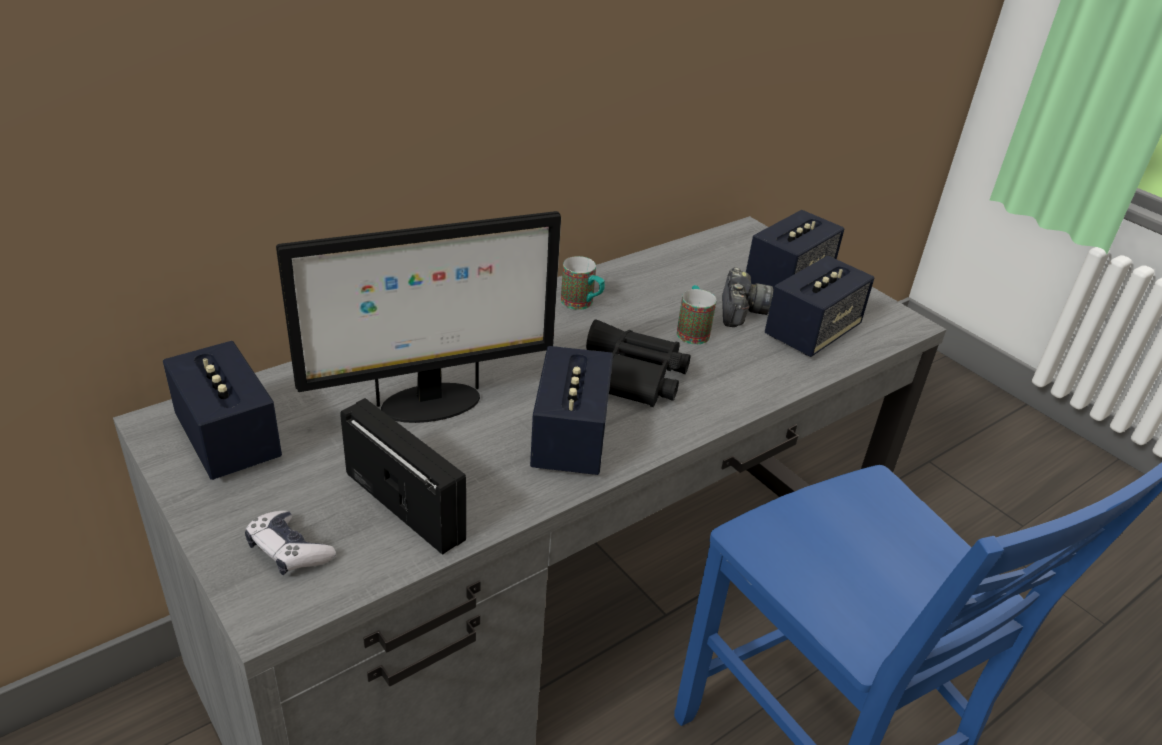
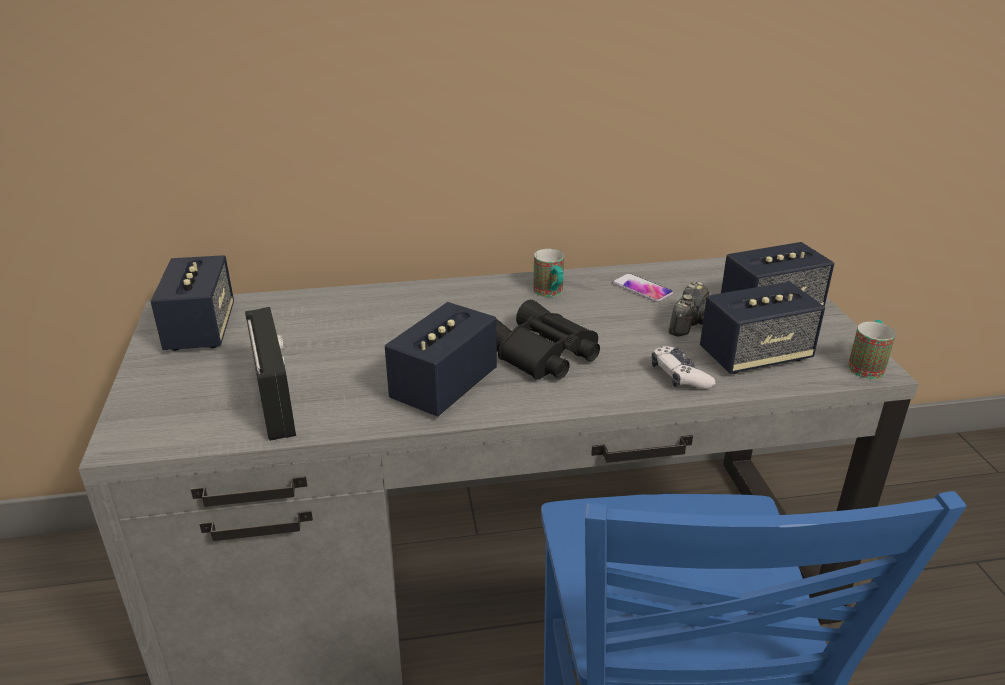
camera: 30 degrees right, 5 degrees down
game controller [245,511,336,575] -> game controller moved to [652,346,716,389]
monitor [276,211,561,423] -> none
mug [677,285,716,344] -> mug moved to [848,320,896,379]
none -> phone [612,273,673,302]

